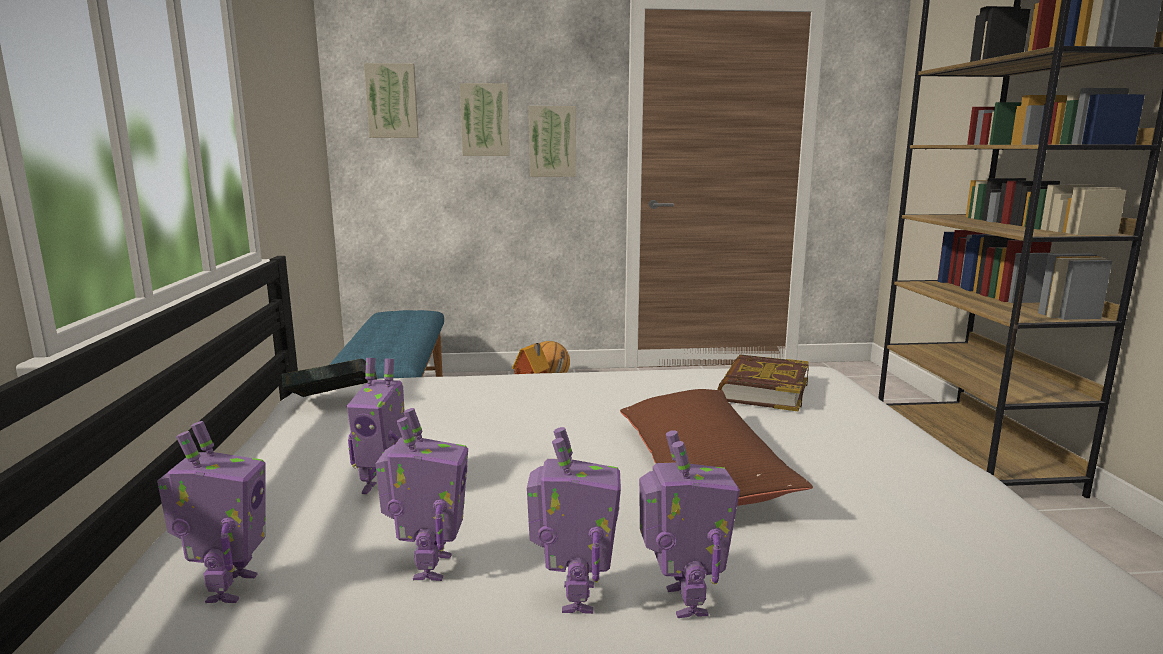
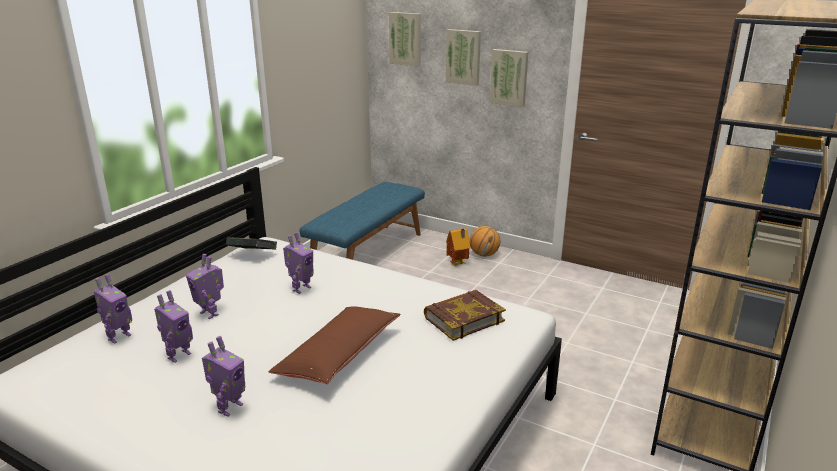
camera: 35 degrees right, 10 degrees up
toy robot [527,427,621,614] -> toy robot moved to [283,232,314,294]

